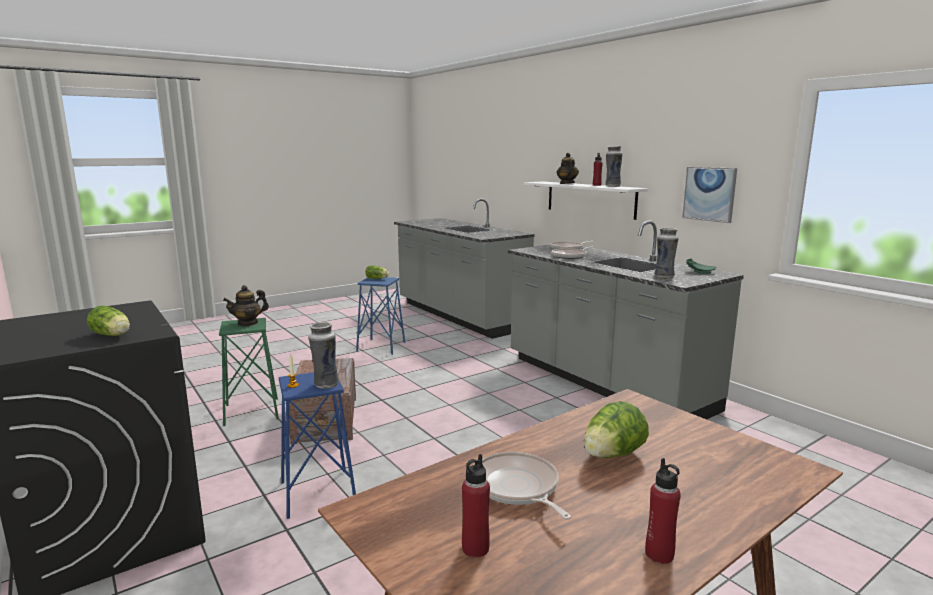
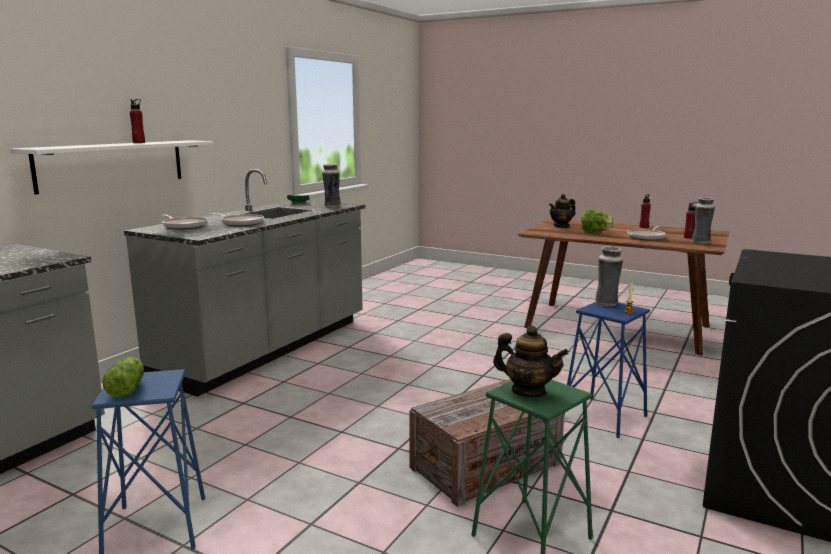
camera: 115 degrees left, 0 degrees up
lettuce [87,305,130,336] -> none
teapot [556,153,579,184] -> teapot moved to [549,194,576,228]
vase [605,146,622,187] -> vase moved to [692,197,715,244]
picture [682,167,737,223] -> none

